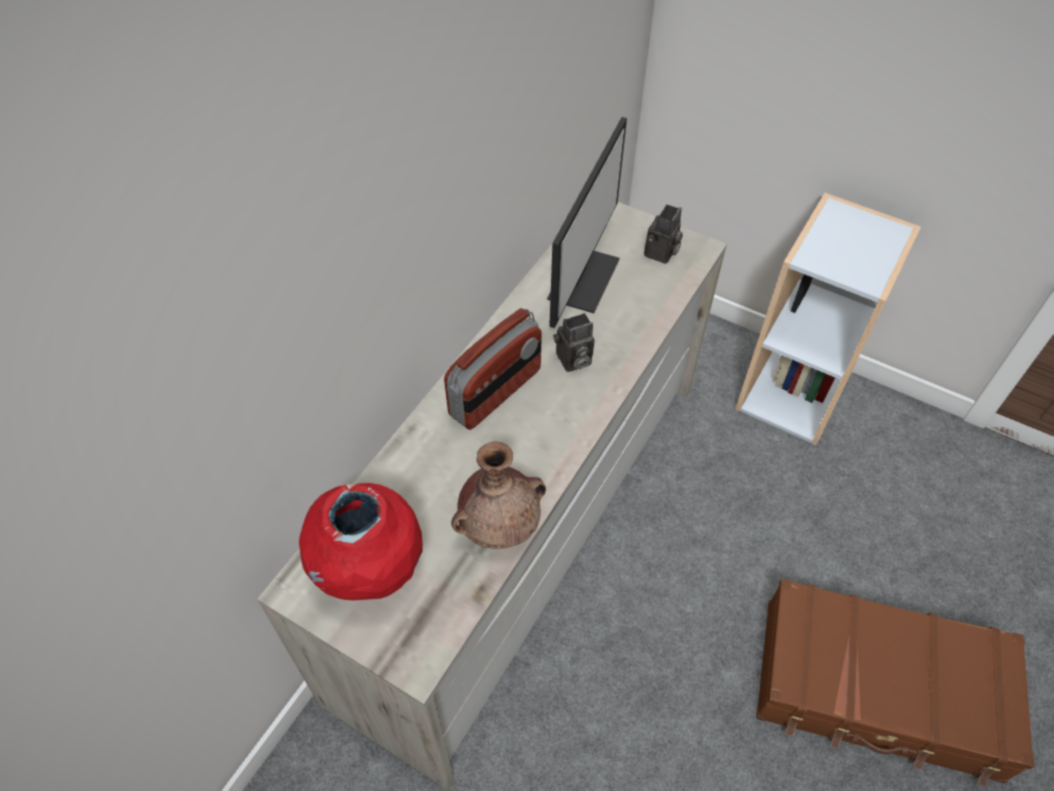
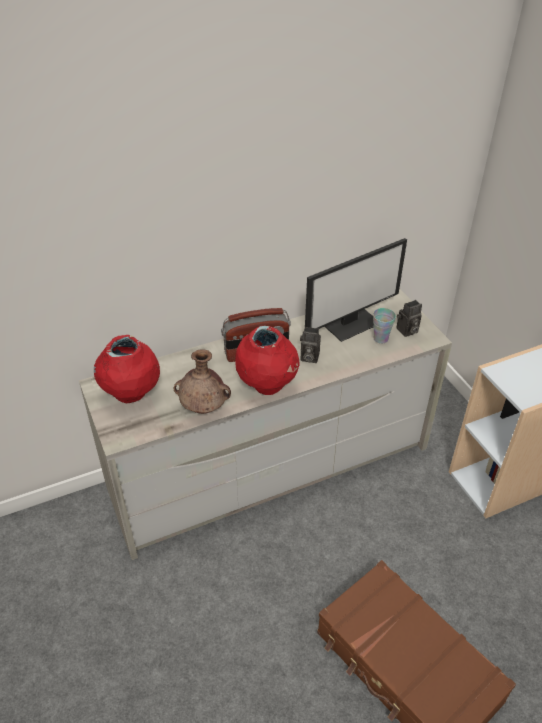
camera: 35 degrees right, 10 degrees down
none -> red vase [235,326,300,395]
none -> cup [373,308,396,343]

